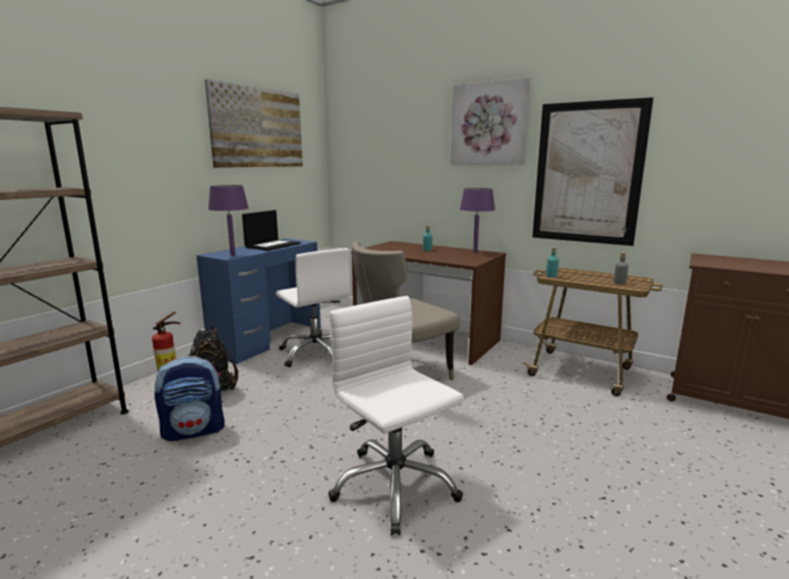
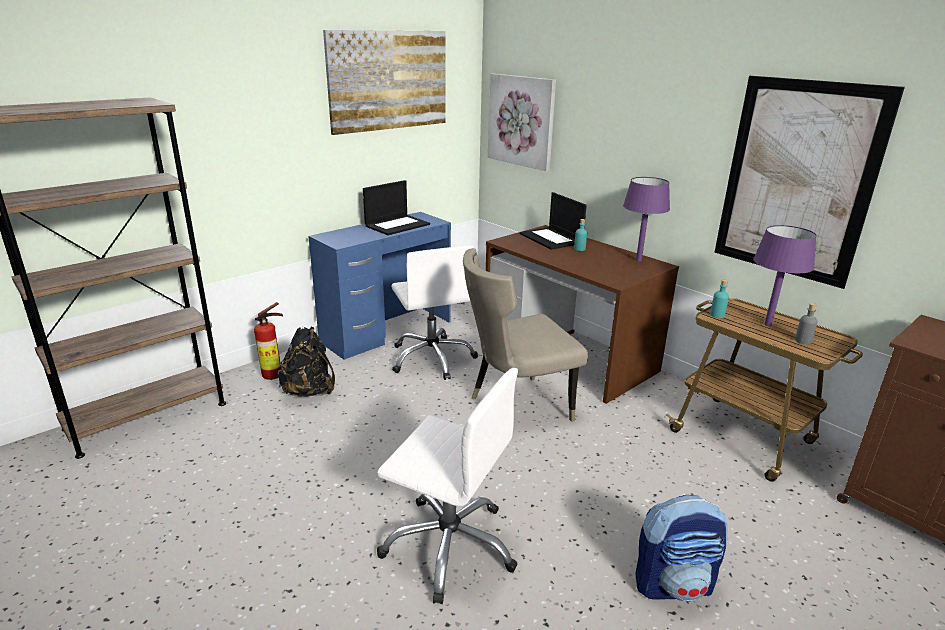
camera: 15 degrees right, 10 degrees up
backpack [155,356,224,441] -> backpack moved to [635,495,728,601]
purple table lamp [208,185,249,256] -> purple table lamp moved to [753,225,817,326]
white office chair [328,296,464,535] -> white office chair turned 135 degrees clockwise [377,368,518,604]
picture [450,78,531,165] -> picture moved to [488,73,556,171]
none -> laptop [519,192,587,250]

